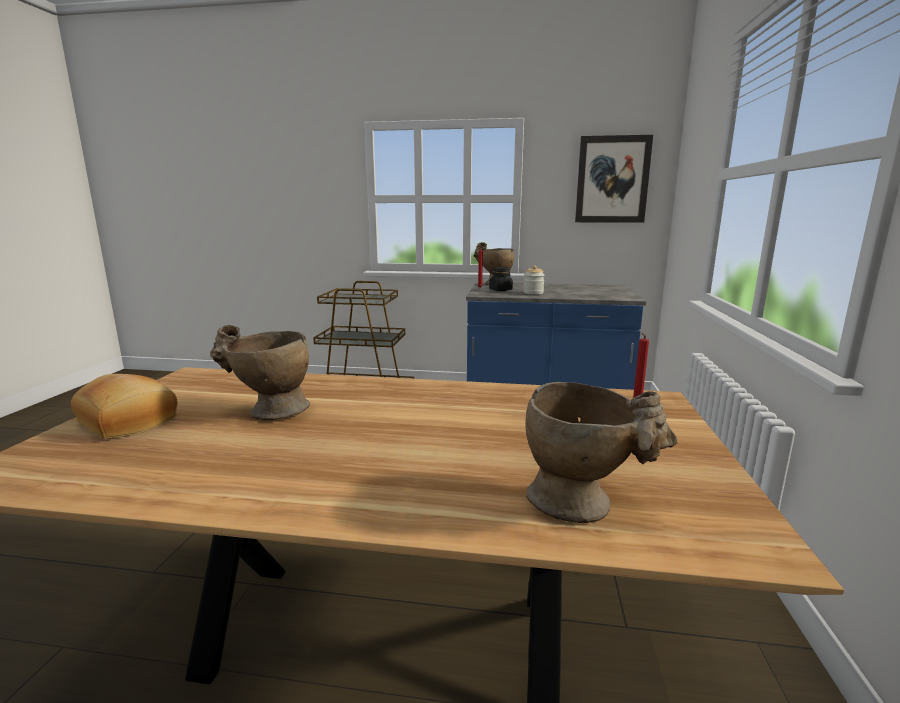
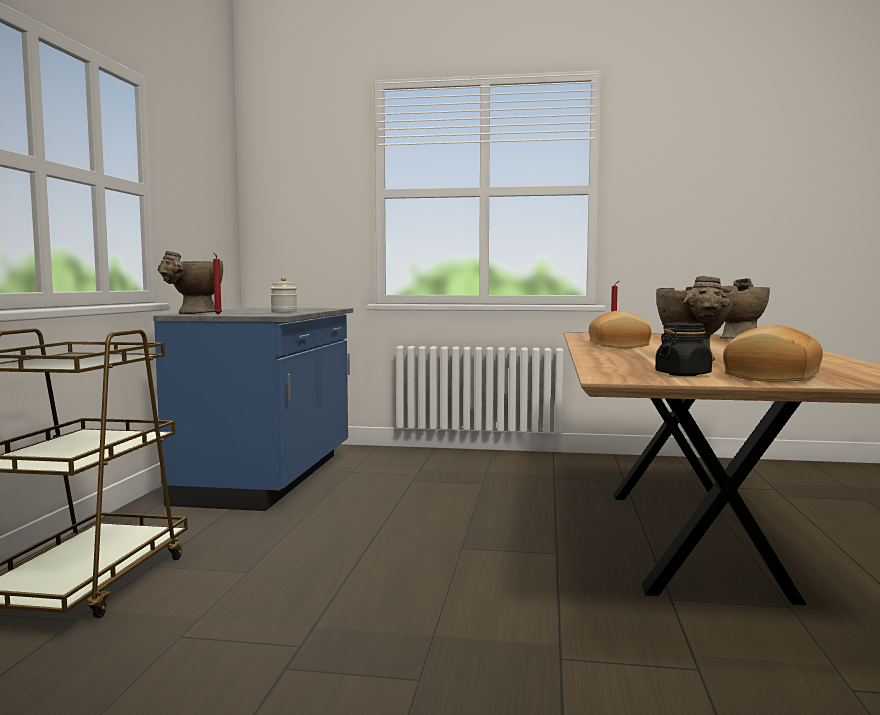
camera: 90 degrees left, 10 degrees down
black jar [489,267,513,291] -> black jar moved to [655,322,712,376]
picture [575,135,653,223] -> none
none -> bread [589,311,652,348]

